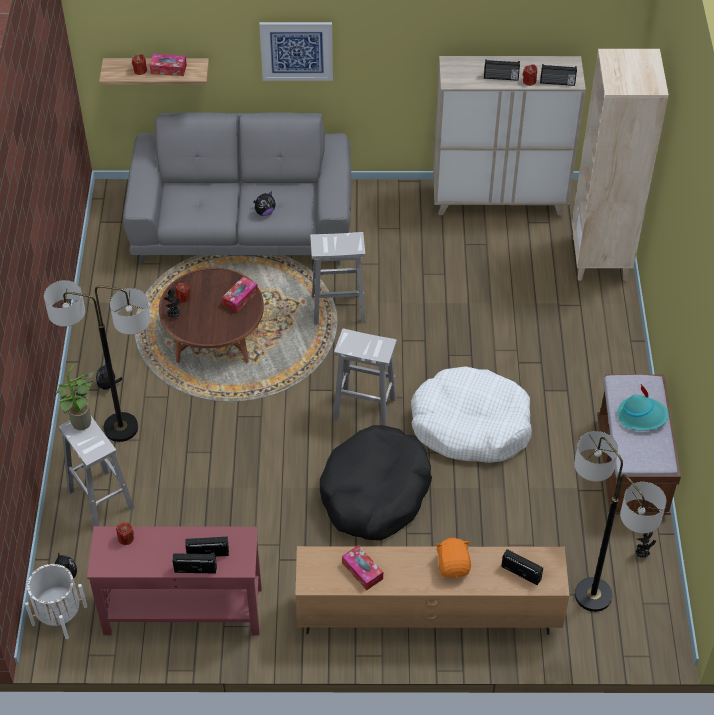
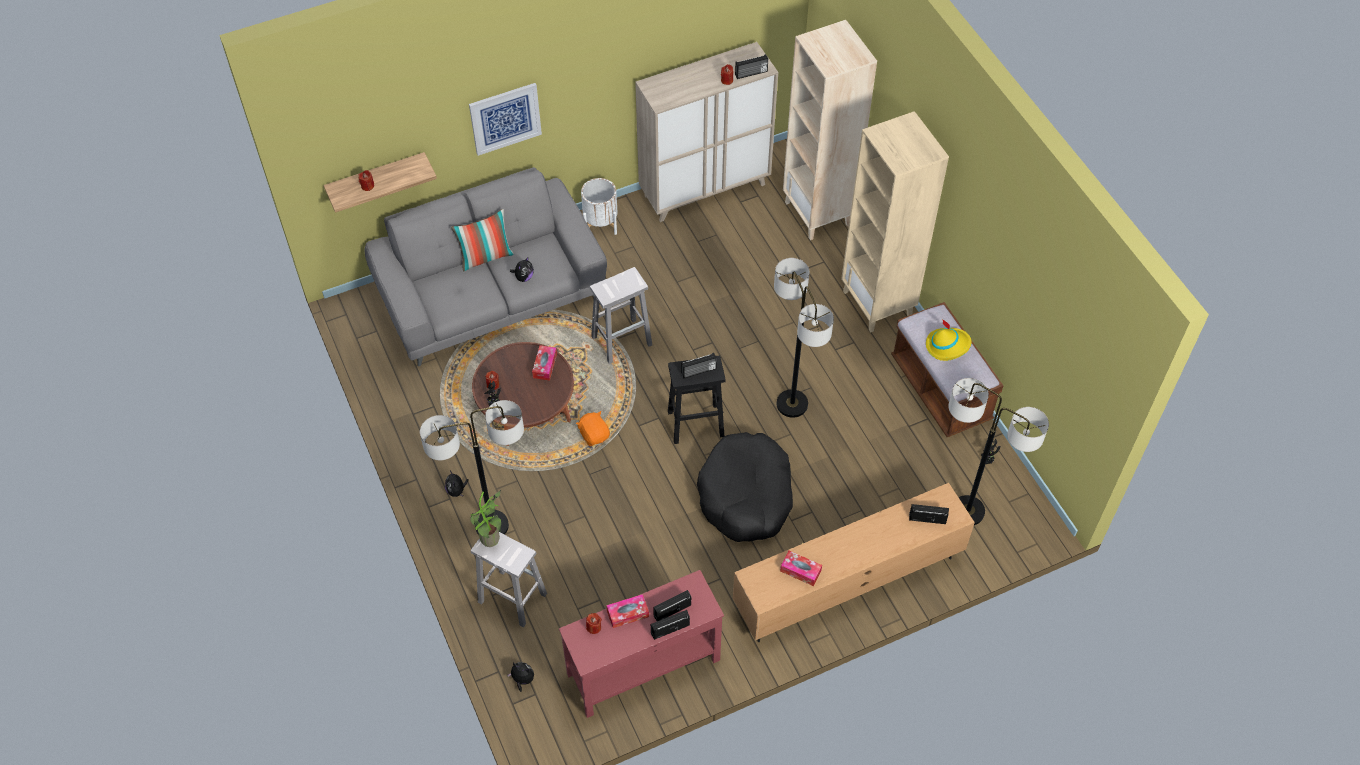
camera: 25 degrees left, 5 degrees up
white planter [25,564,87,639] -> white planter moved to [581,178,617,235]
tissue box [150,54,187,76] -> tissue box moved to [606,594,649,628]
white stool [333,329,397,426] -> black stool [668,356,726,444]
white dog bed [411,366,532,463] -> floor lamp [774,258,834,418]
orange plush toy [435,538,471,578] -> orange plush toy moved to [576,411,610,446]
radio [484,59,520,81] -> radio moved to [681,353,717,379]
turquoise hat [617,384,669,431] -> yellow hat [926,319,972,361]
none -> pillow [451,209,514,272]
none -> beige bookcase [841,111,949,333]

